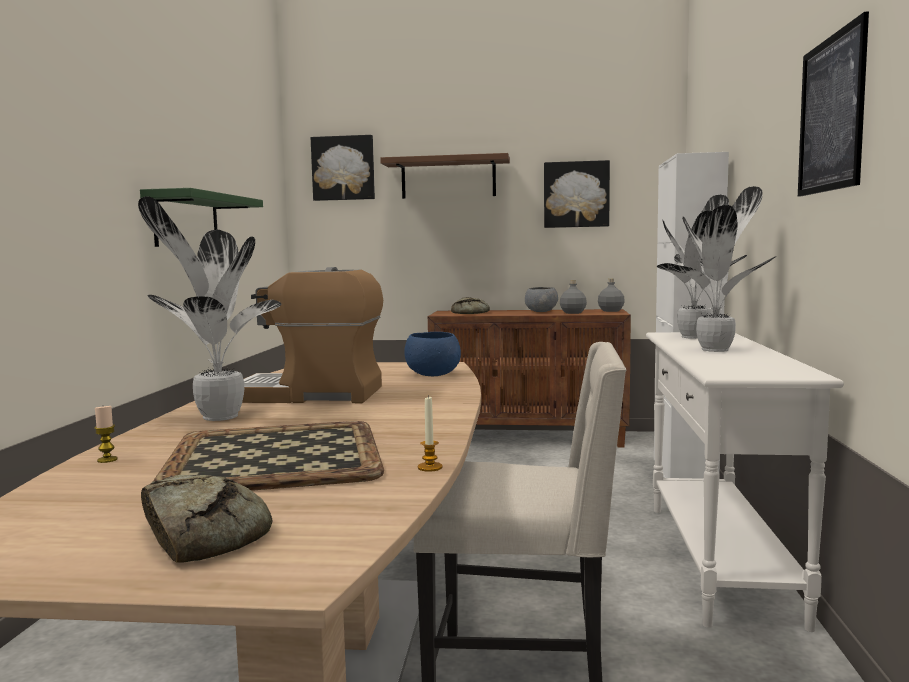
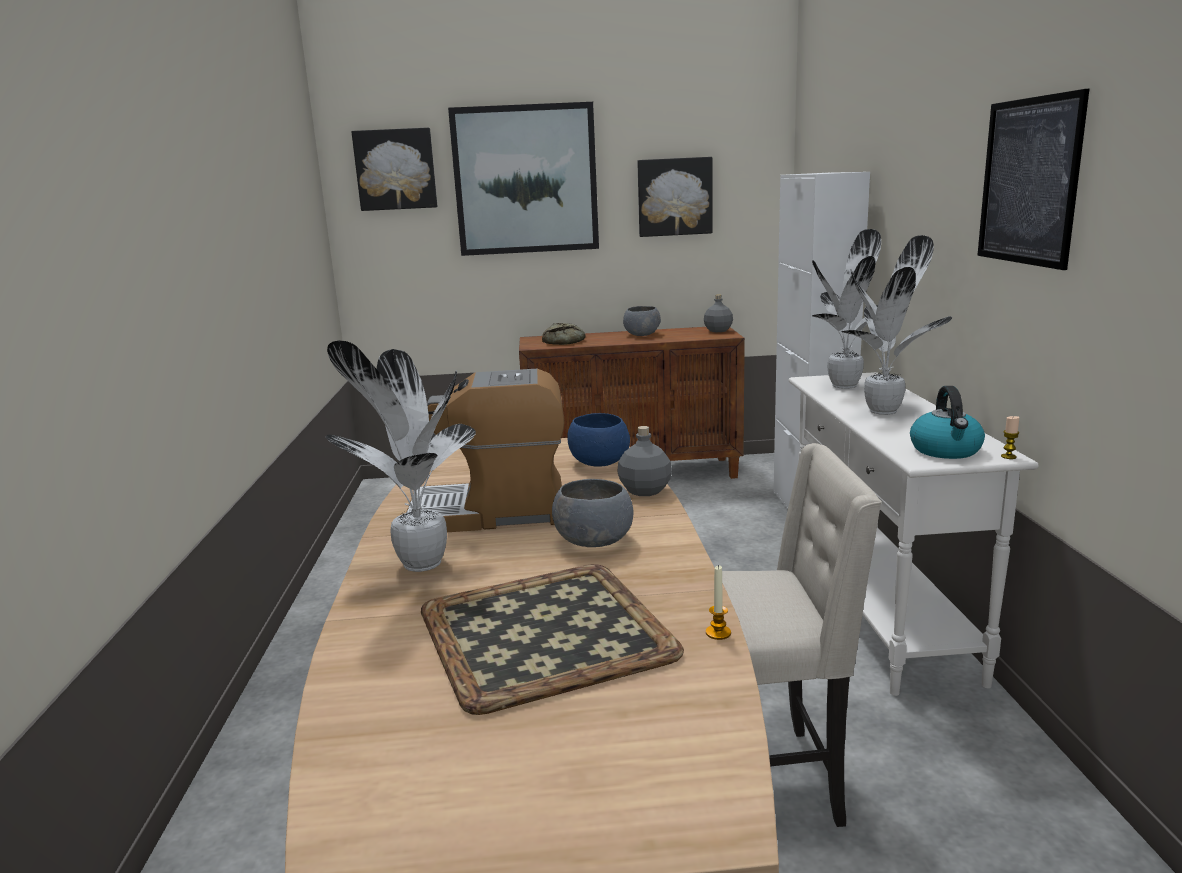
camera: 10 degrees left, 10 degrees up
candle [94,406,118,463] -> candle moved to [1001,416,1020,459]
green shelf [140,188,263,247] -> none
bread [141,475,273,563] -> none
brown shelf [380,153,510,199] -> picture [448,102,599,256]
grey bottle [560,280,587,314] -> grey bottle moved to [617,426,672,496]
none -> grey bowl [552,479,634,547]
none -> kettle [910,386,985,459]

